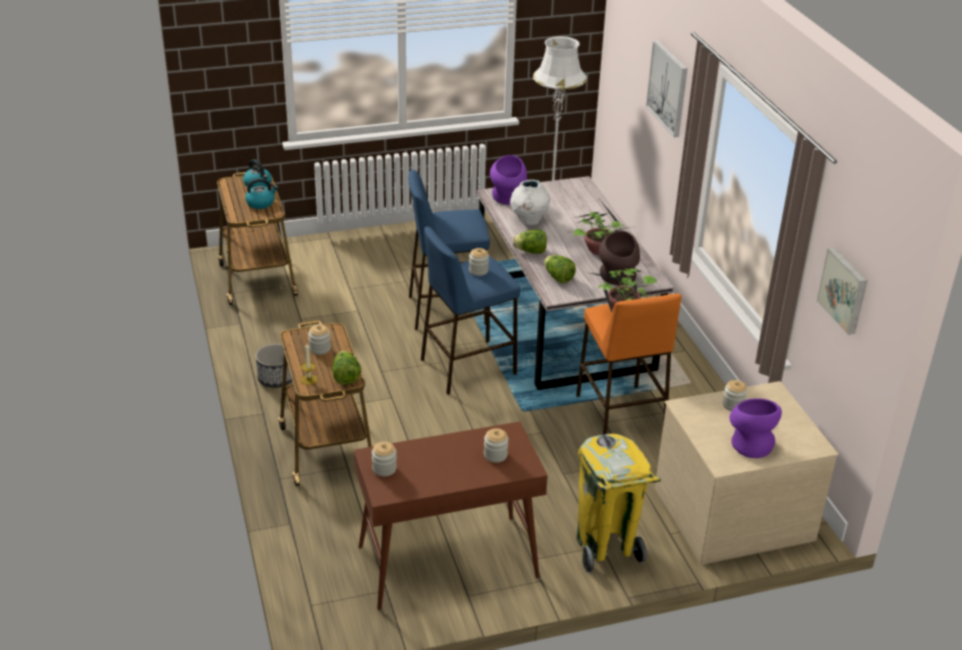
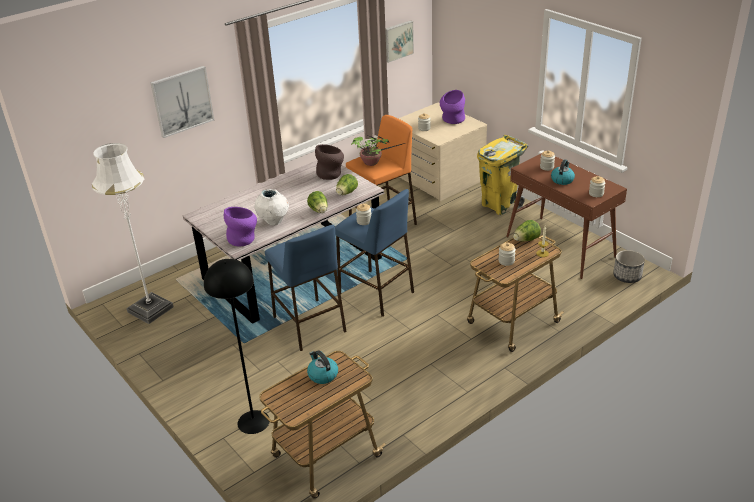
camera: 110 degrees left, 0 degrees up
kettle [243,159,272,189] -> kettle moved to [551,160,575,185]
planter [256,344,294,388] -> planter moved to [613,250,645,283]
potted plant [574,200,630,255] -> none
none -> black floor lamp [204,259,270,434]

